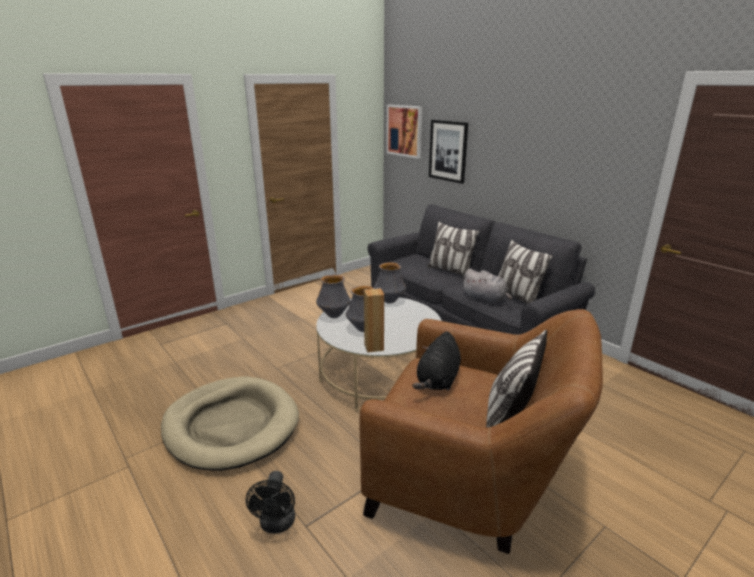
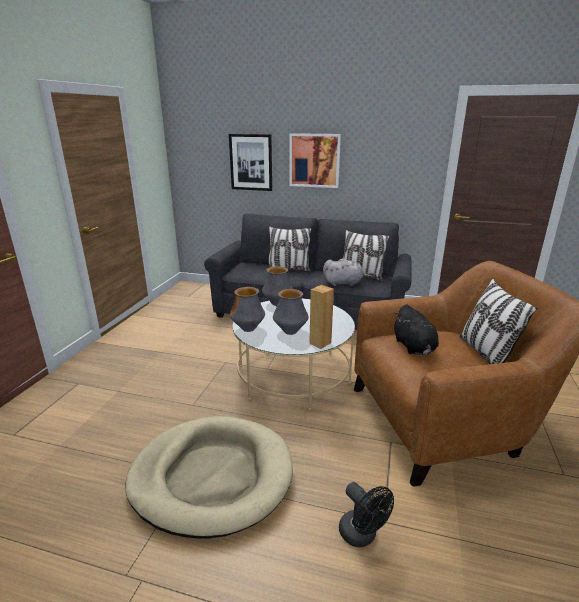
camera: 35 degrees left, 0 degrees up
picture [386,105,422,159] -> picture moved to [290,133,341,188]

